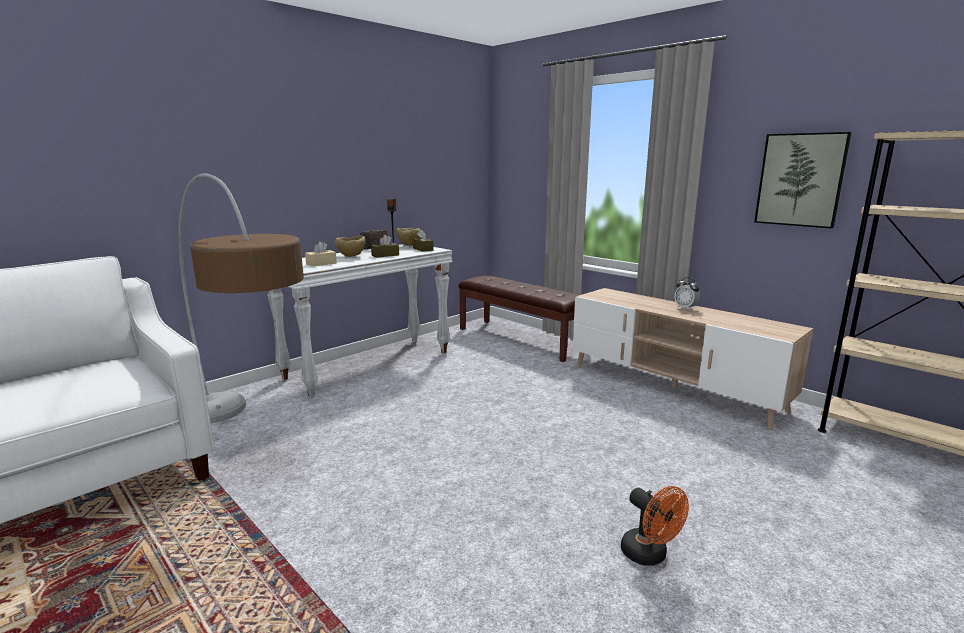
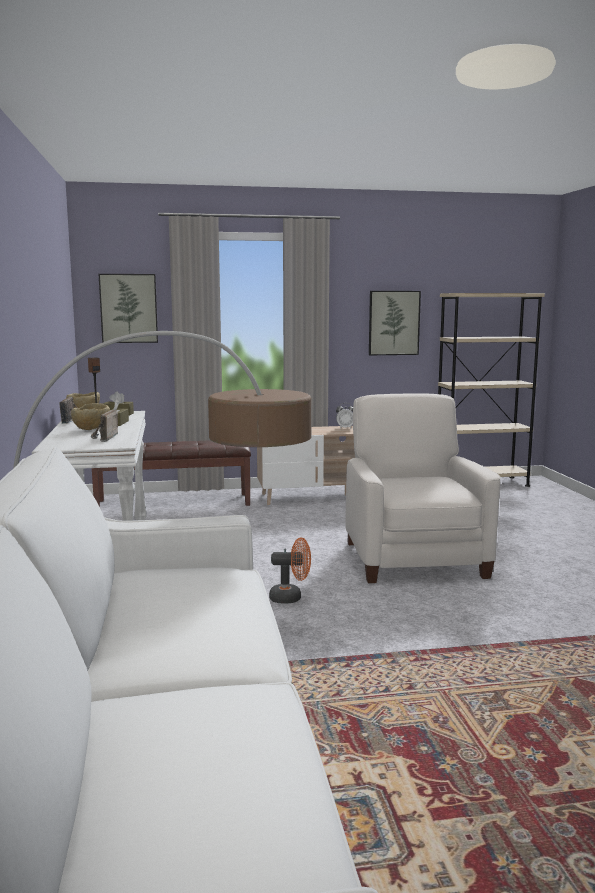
camera: 55 degrees left, 5 degrees down
beige tissue box [305,241,337,266] -> radio [91,410,118,442]
orange fan [621,486,689,566] -> orange fan moved to [269,537,311,604]
none -> picture [99,274,158,343]
none -> white armchair [345,393,501,583]

